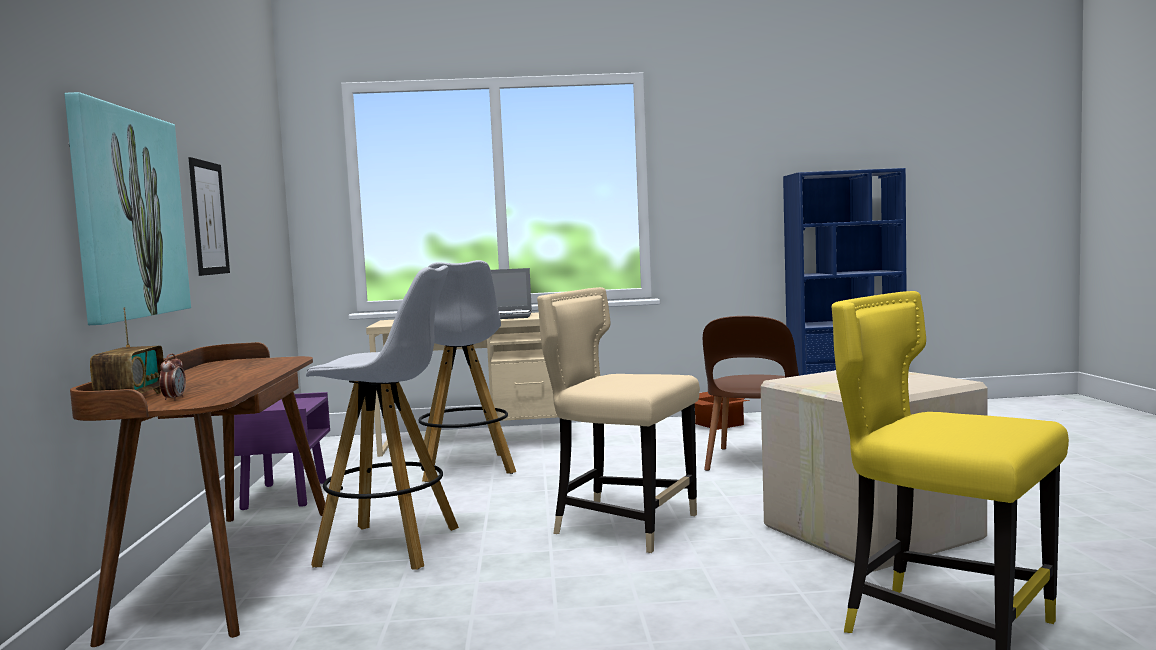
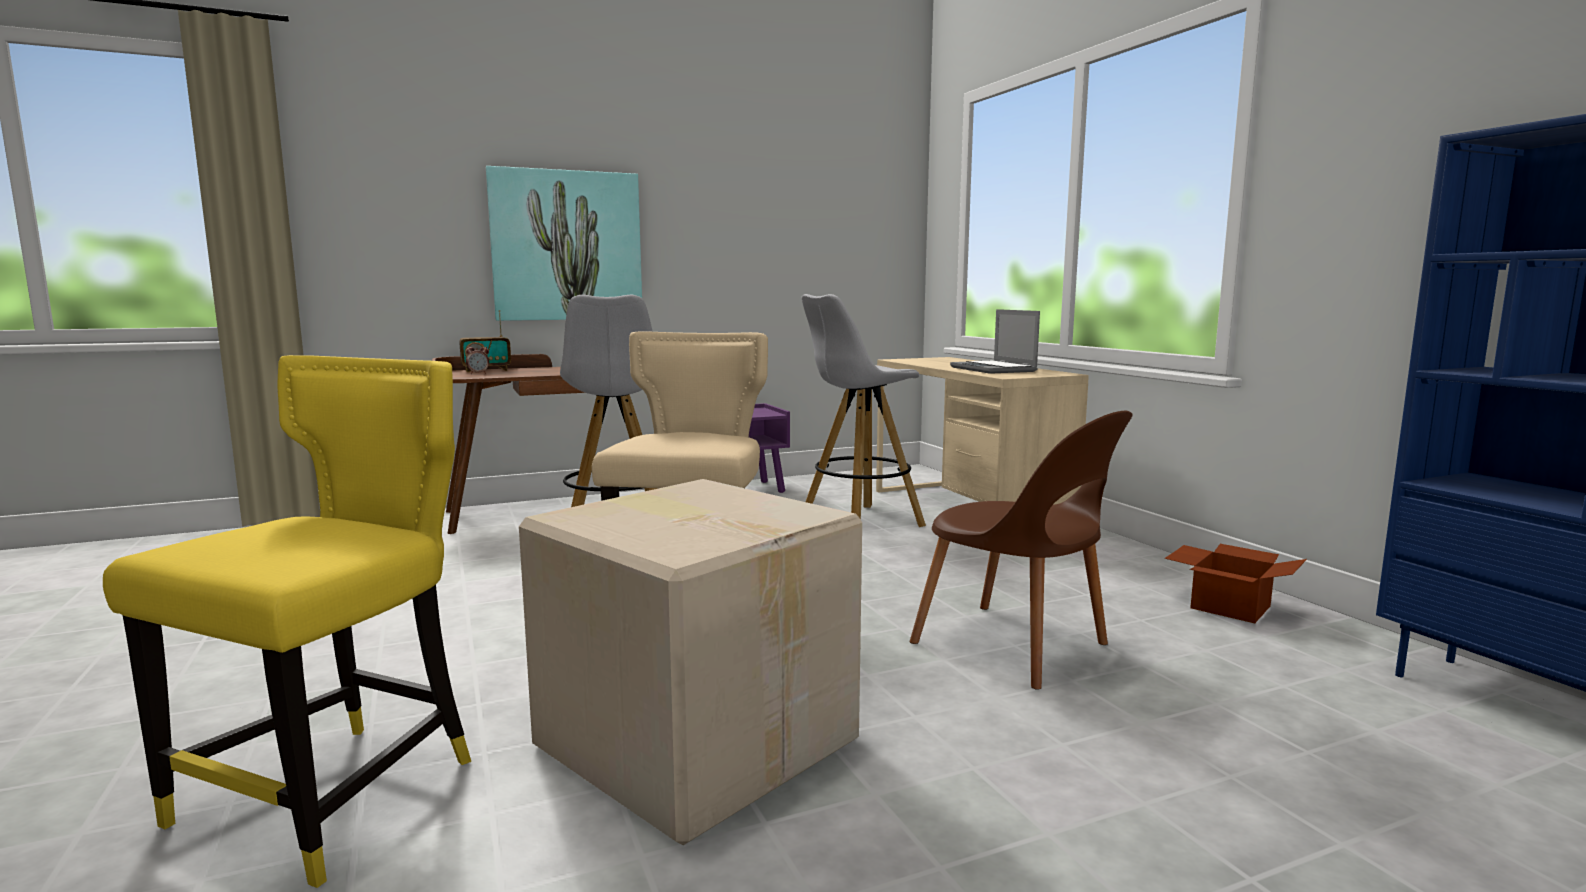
camera: 70 degrees right, 5 degrees up
picture [189,157,230,276] -> none
brown chair [703,316,799,471] -> brown chair turned 135 degrees counterclockwise [910,411,1133,690]

